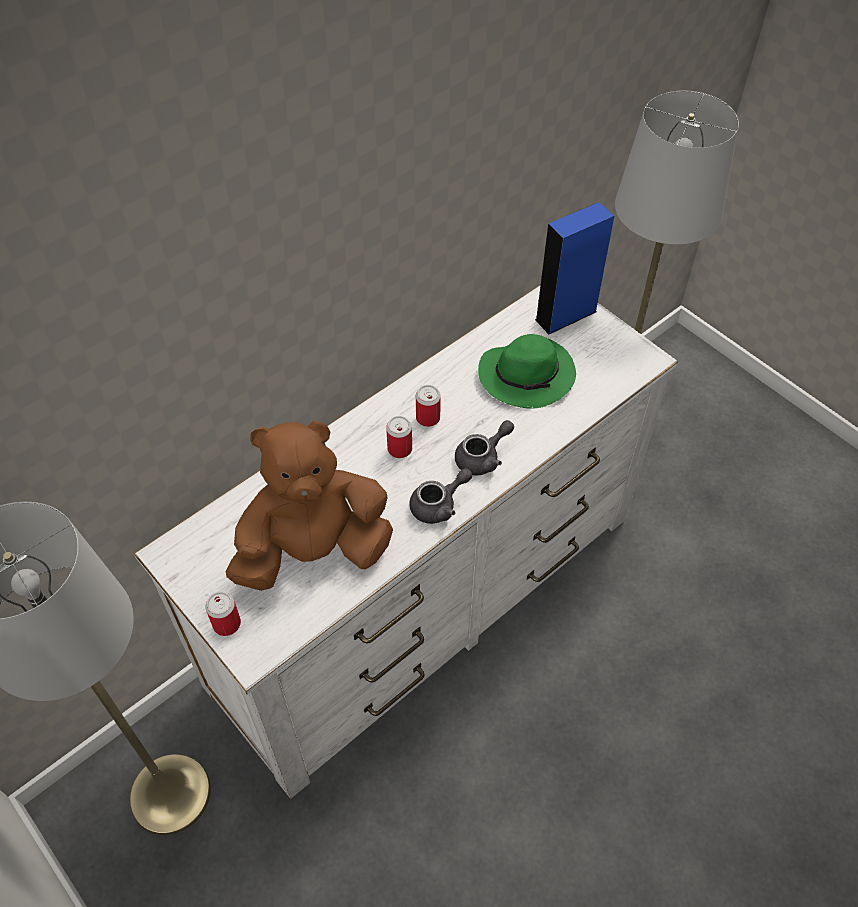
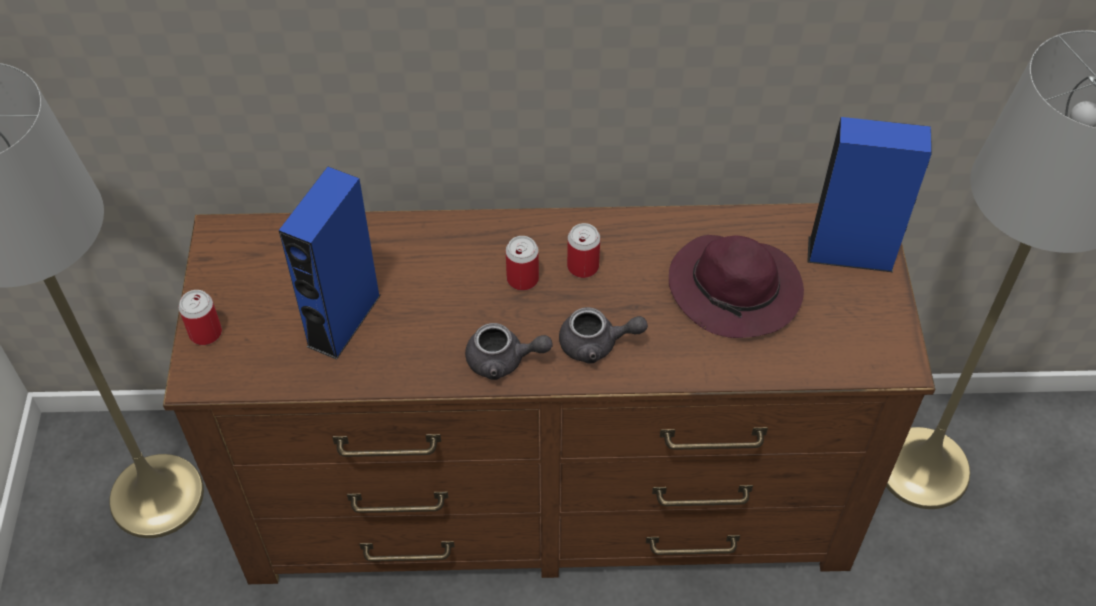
camera: 40 degrees right, 0 degrees up
white dresser [134,285,678,799] -> brown dresser [163,203,935,584]
brown plush toy [226,421,393,591] -> blue speaker [279,167,381,360]
green hat [478,334,576,409] -> purple hat [669,235,804,338]

